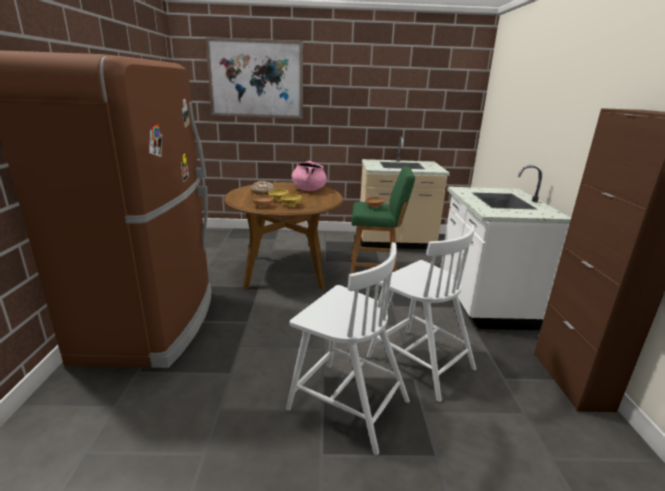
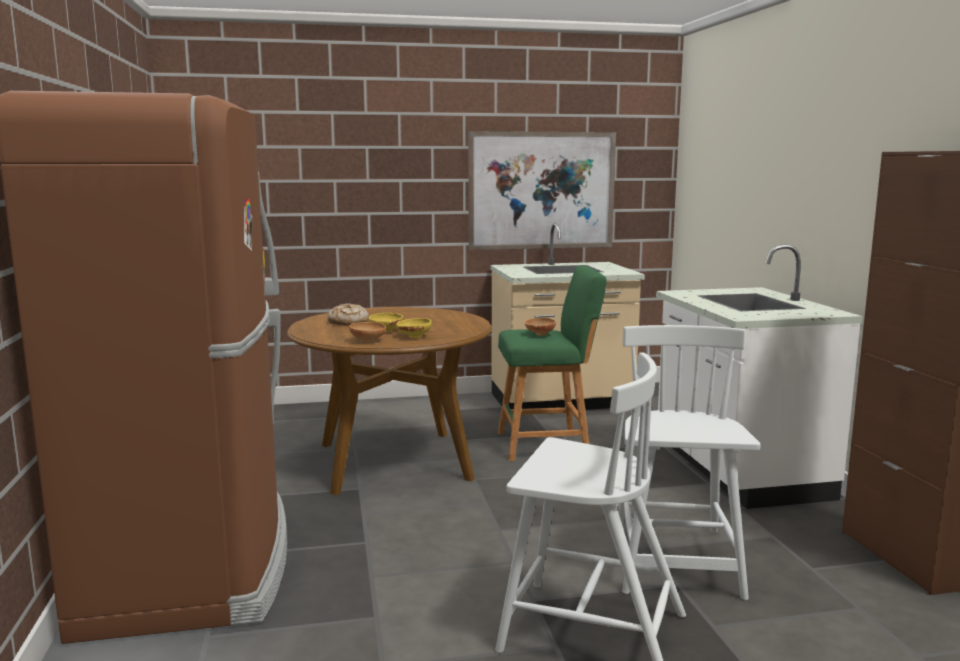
camera: 10 degrees left, 10 degrees down
picture [205,37,303,119] -> picture moved to [468,131,616,250]
pink cooking pot [292,161,327,191] -> none
white chair [367,224,476,402] -> white chair turned 120 degrees counterclockwise [618,325,761,600]

